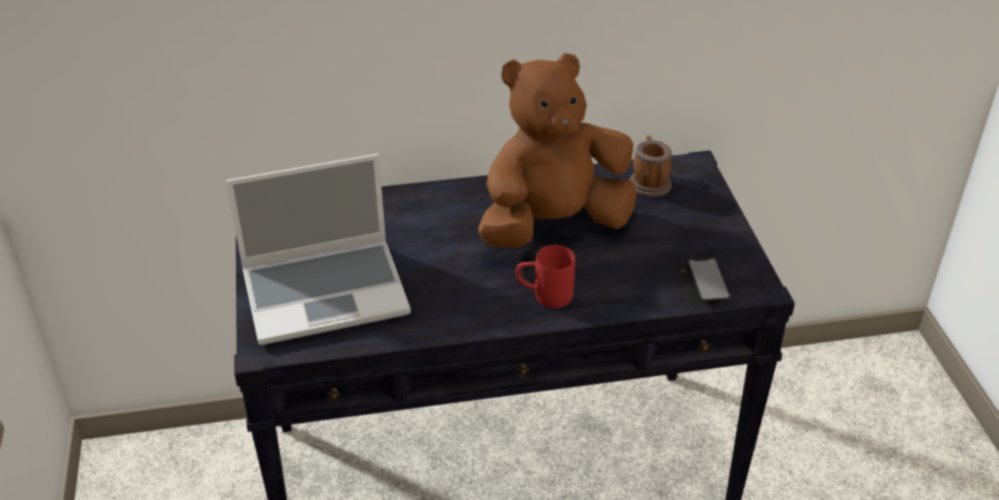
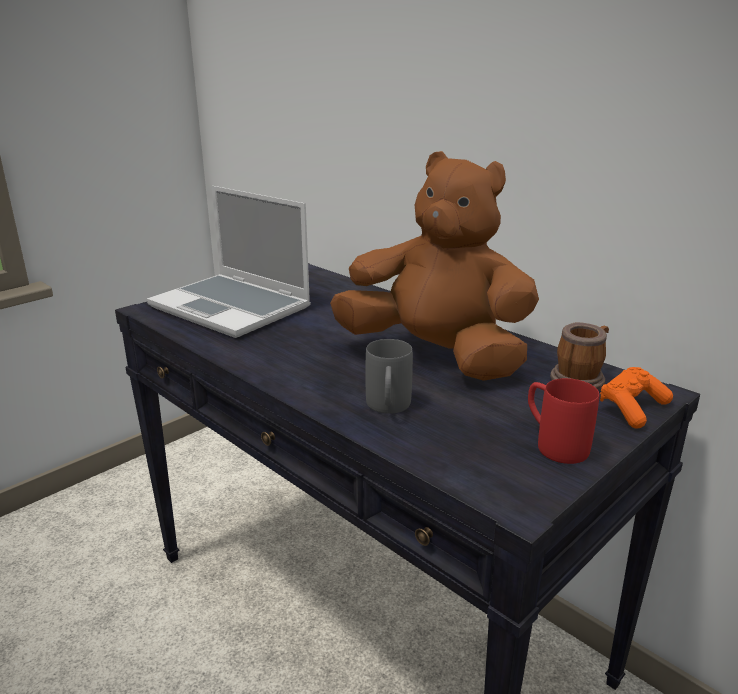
camera: 55 degrees right, 15 degrees down
red mug [516,245,575,308] -> red mug moved to [528,378,599,464]
phone [676,257,731,306] -> none
none -> grey mug [366,339,413,414]
none -> orange game controller [600,367,673,429]

